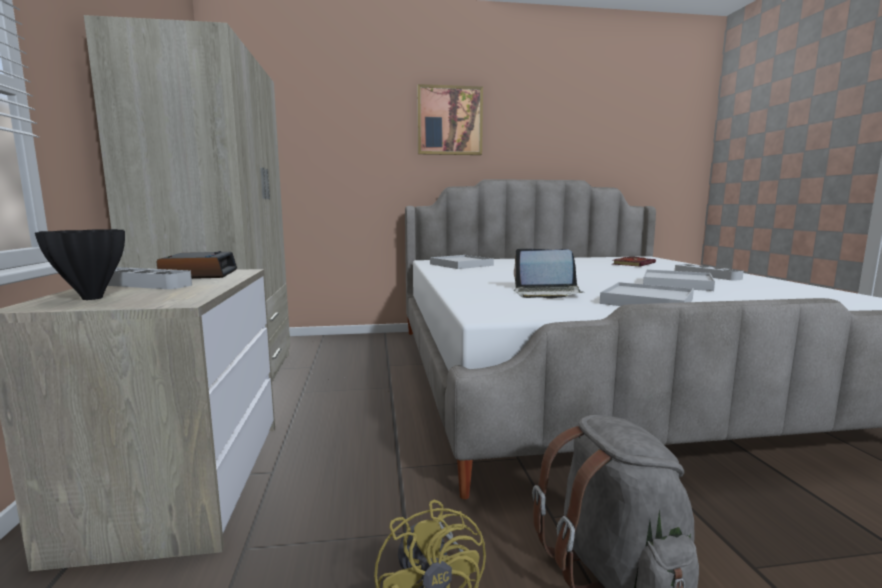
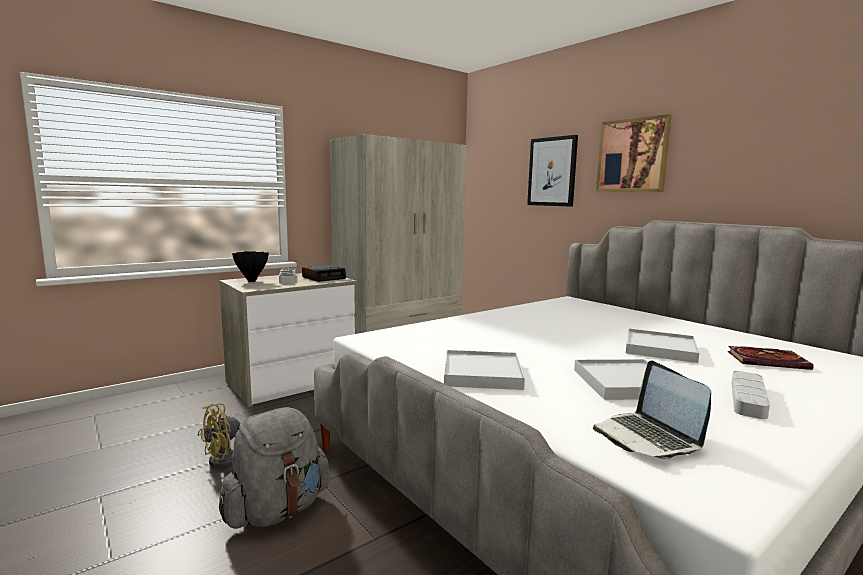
camera: 60 degrees right, 0 degrees up
white tray [430,255,494,269] -> white tray moved to [626,329,699,363]
laptop [514,249,582,299] -> laptop moved to [593,361,711,460]
none -> picture [527,135,578,207]

